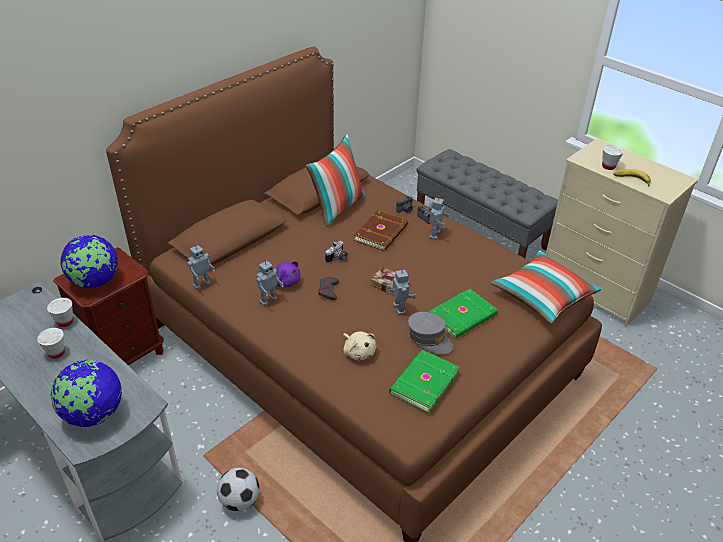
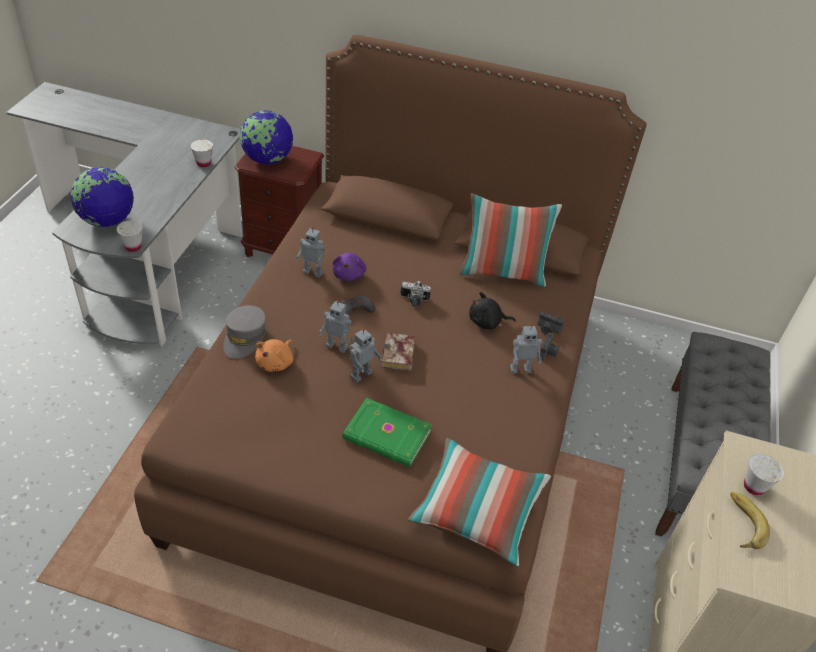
camera: 60 degrees right, 5 degrees up
white cup [37,328,65,359] -> white cup moved to [117,220,143,252]
toy robot [187,243,215,290] -> toy robot moved to [319,300,352,353]
football [217,468,259,511] -> none
beige plush toy [343,332,377,360] -> orange plush toy [255,339,293,372]
brown book [354,210,408,251] -> black plush toy [469,292,516,329]
green book [389,350,459,413] -> none
grey cap [408,312,453,354] -> grey cap moved to [223,305,266,359]

